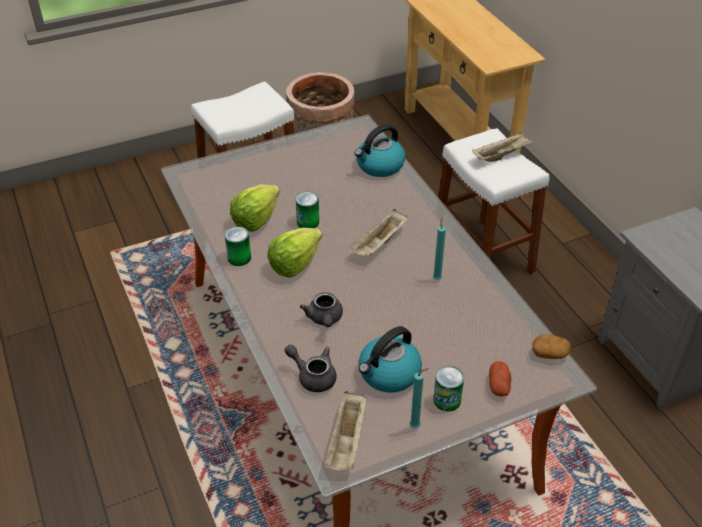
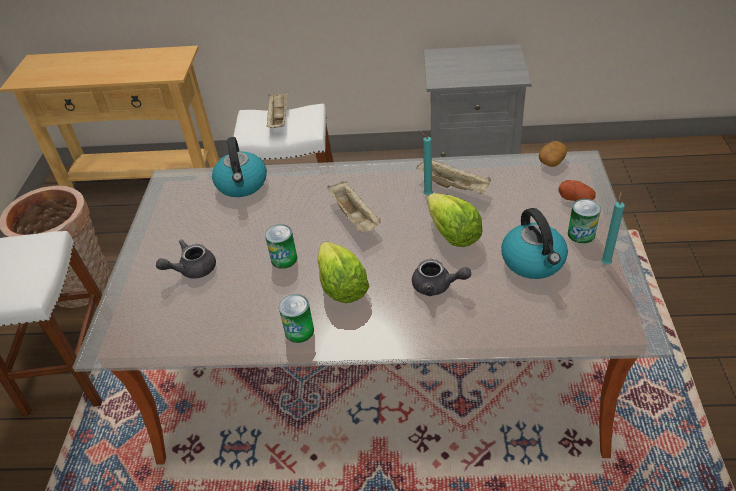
camera: 60 degrees left, 0 degrees up
lettuce [230,185,280,232] -> lettuce moved to [427,193,483,247]
grey teapot [284,345,337,392] -> grey teapot moved to [156,239,216,279]
beige tray [324,391,367,470] -> beige tray moved to [416,160,491,194]

